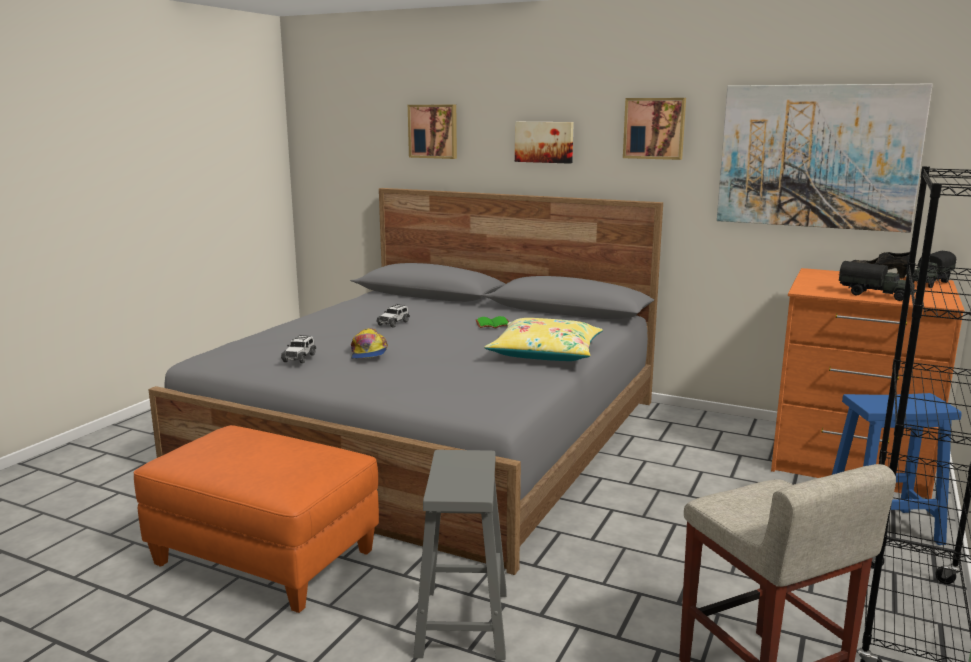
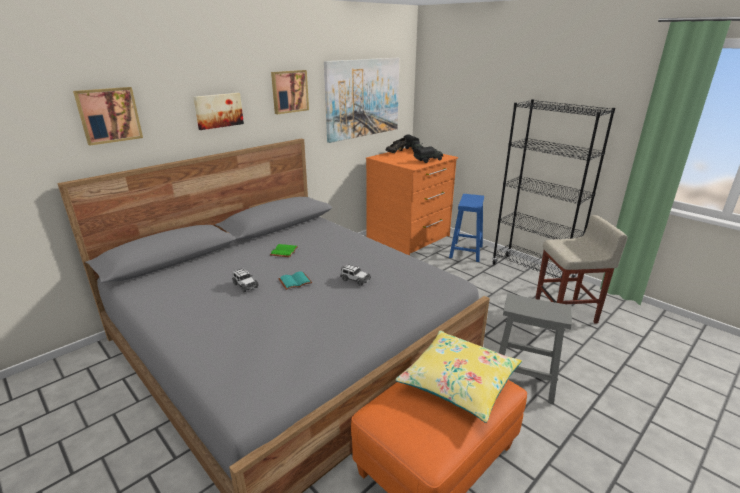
camera: 70 degrees left, 10 degrees up
toy car [281,335,316,363] -> toy car moved to [340,264,371,286]
cap [351,328,388,359] -> none
yellow pillow [484,318,603,361] -> yellow pillow moved to [395,330,522,423]
none -> turquoise book [278,272,312,290]

